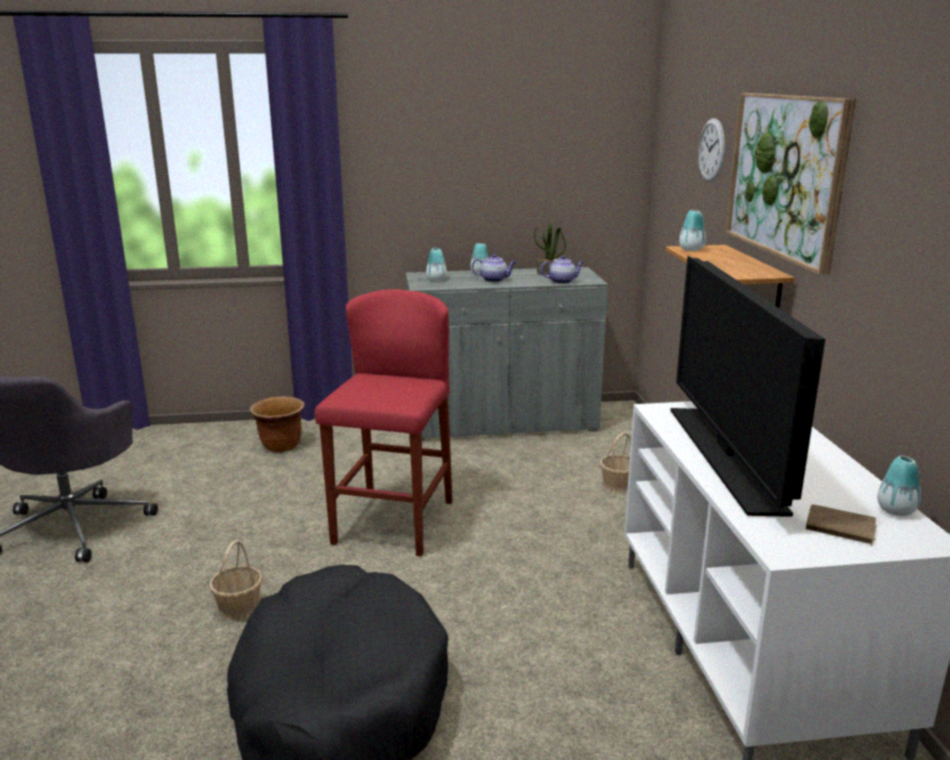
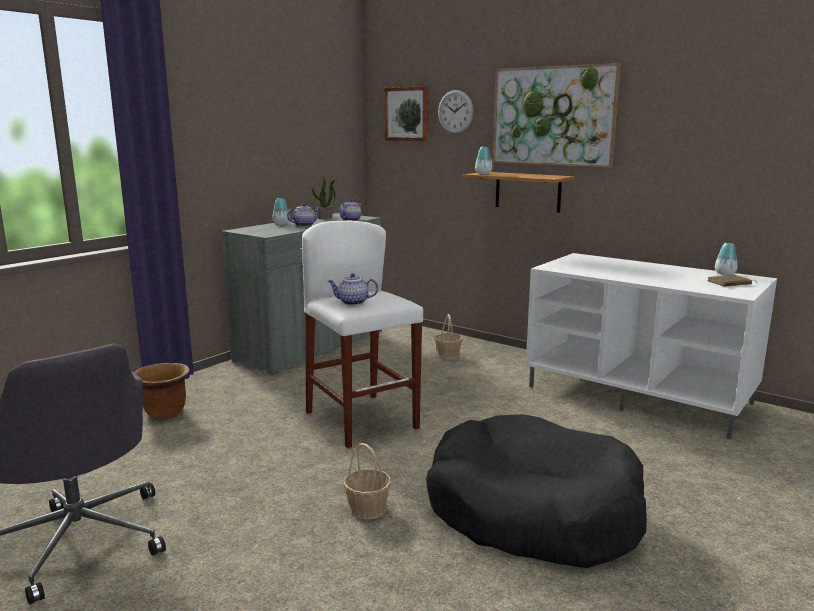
camera: 45 degrees left, 5 degrees down
red stool [315,289,453,557] -> white stool [302,221,423,448]
vase [426,248,447,281] -> none
television [670,256,825,517] -> none
none -> teapot [328,273,378,305]
none -> picture [384,86,429,141]

